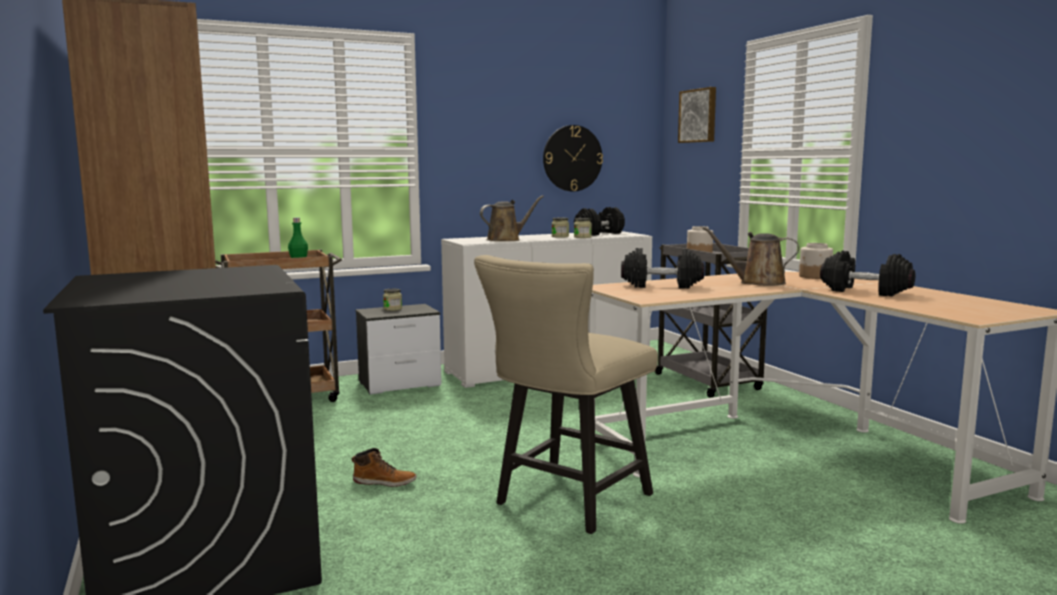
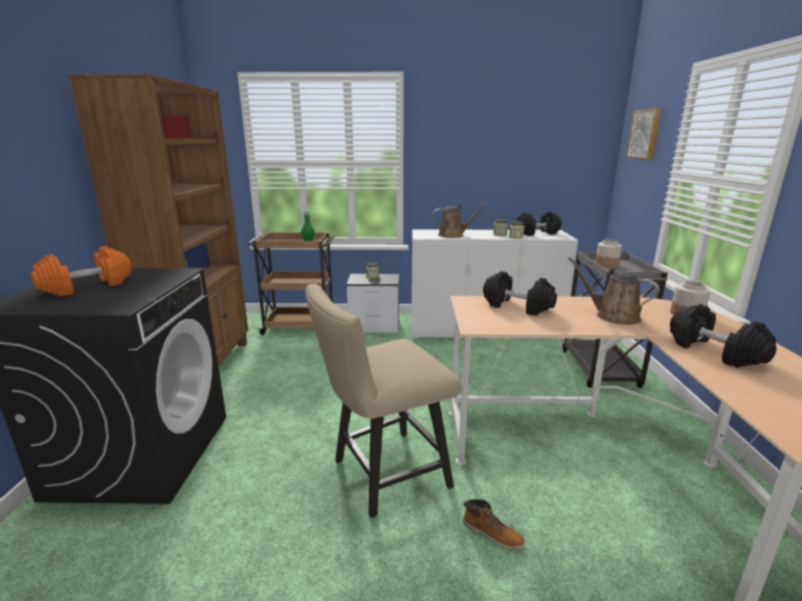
camera: 25 degrees right, 10 degrees up
boot [352,448,417,487] -> boot moved to [463,499,525,550]
wall clock [543,125,603,191] -> none
none -> orange dumbbell [31,246,132,297]

